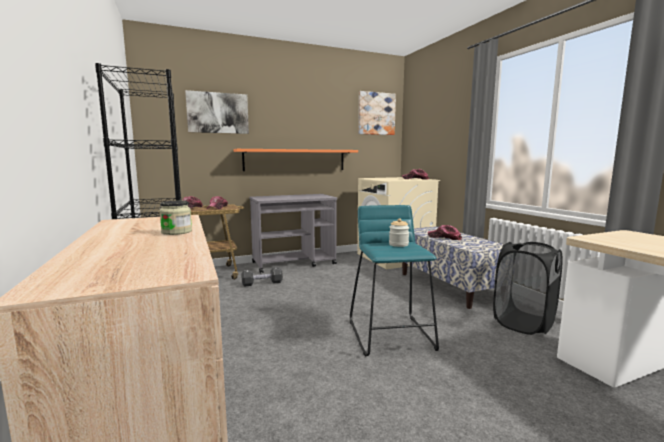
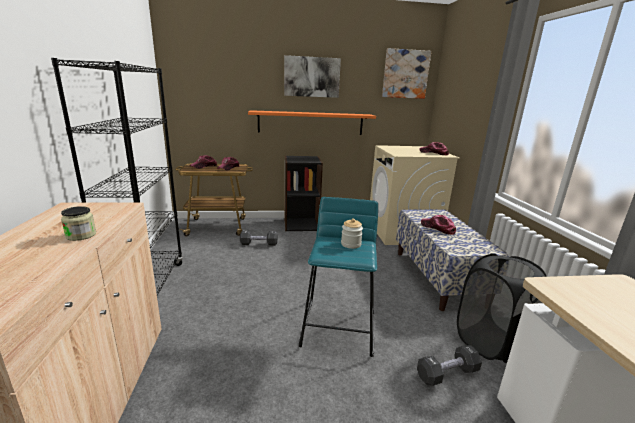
camera: 15 degrees right, 10 degrees up
picture [185,90,249,134] -> picture moved to [284,55,341,98]
grey cart [249,194,337,273] -> black bookcase [285,156,323,231]
none -> black dumbbell [417,345,482,386]

